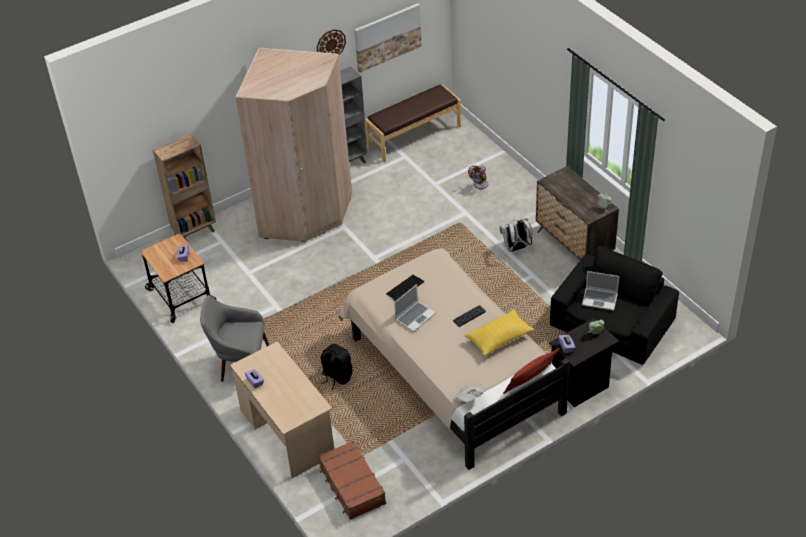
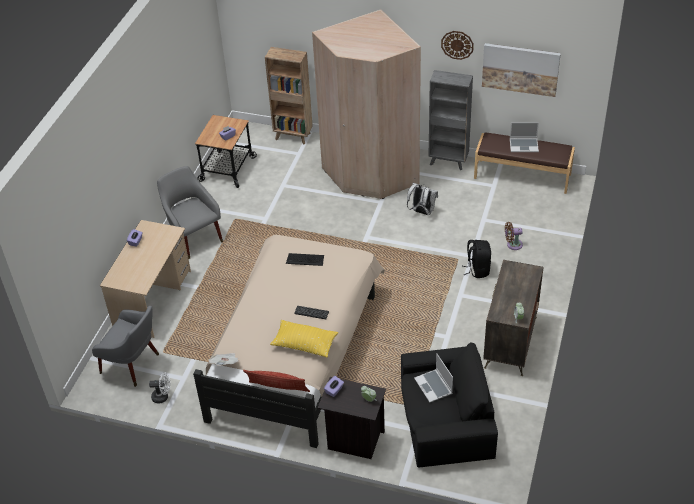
camera: 50 degrees right, 0 degrees up
brown suitcase [318,440,386,520] -> grey armchair [92,306,159,387]
black backpack [321,344,352,390] -> black backpack moved to [462,240,491,278]
laptop [394,284,436,332] -> laptop moved to [510,122,539,152]
white backpack [500,218,532,252] -> white backpack moved to [407,183,438,215]
none -> white fan [149,372,170,403]

